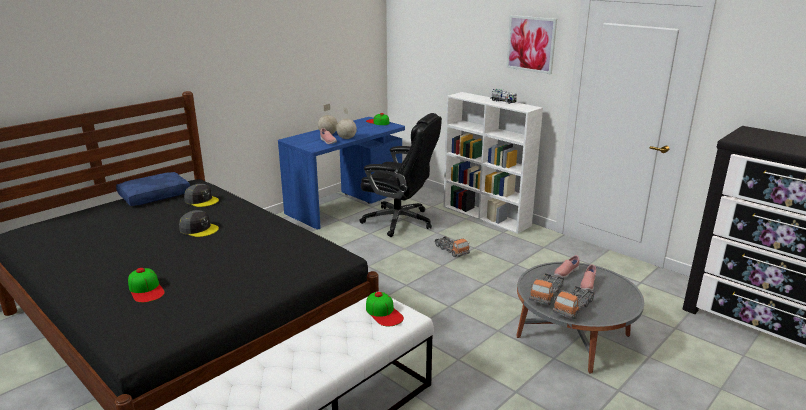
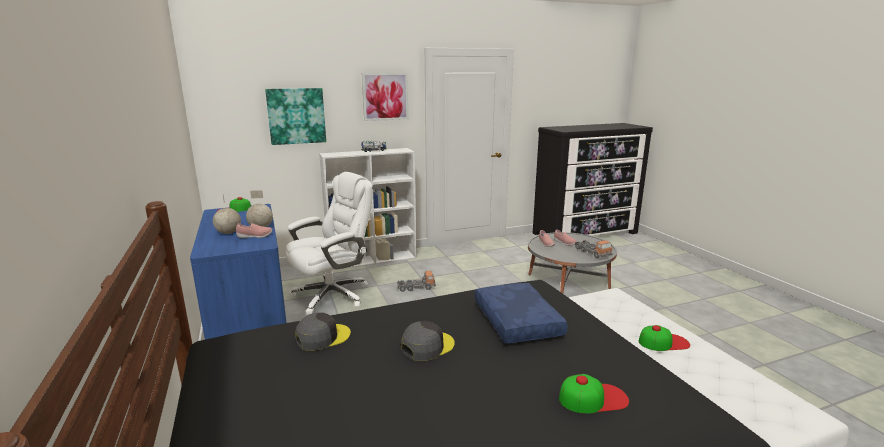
camera: 65 degrees left, 5 degrees down
blue pillow [116,172,190,206] -> blue pillow moved to [475,283,568,343]
black office chair [359,113,442,237] -> white office chair [286,172,373,315]
cap [366,292,404,326] -> cap moved to [639,325,690,351]
toy truck [529,273,564,305] -> none
none -> picture [265,88,326,145]

